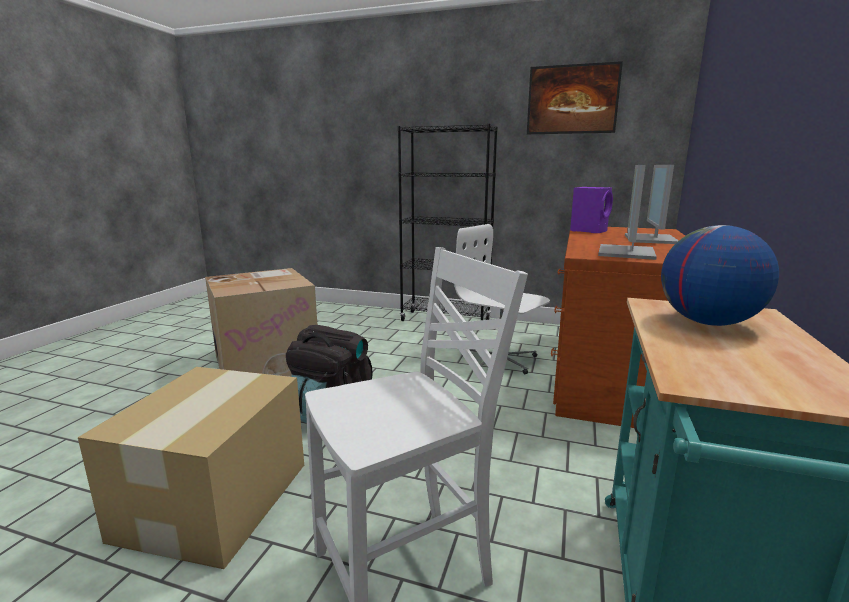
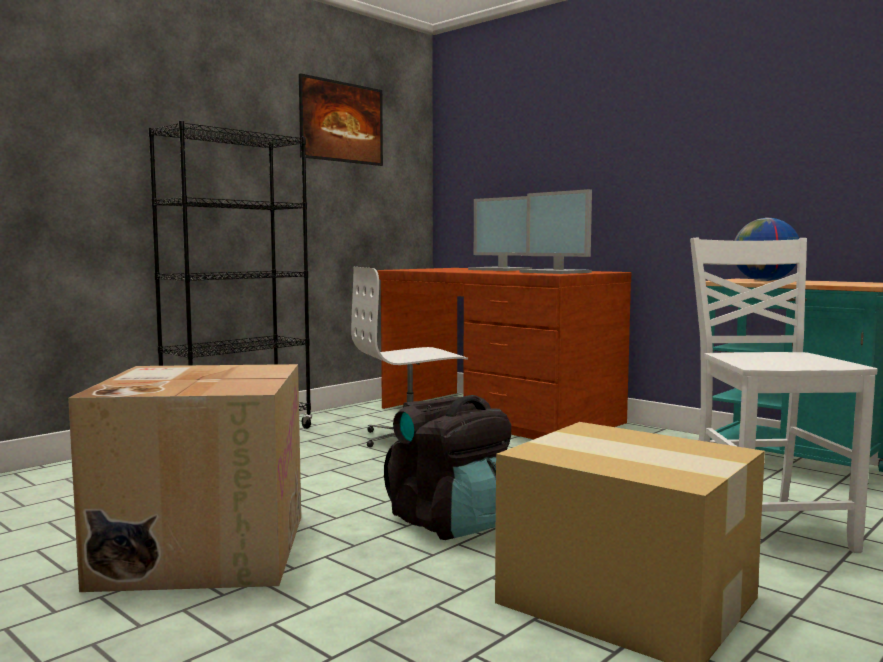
camera: 65 degrees left, 10 degrees down
purple speaker [570,187,613,233] -> none

